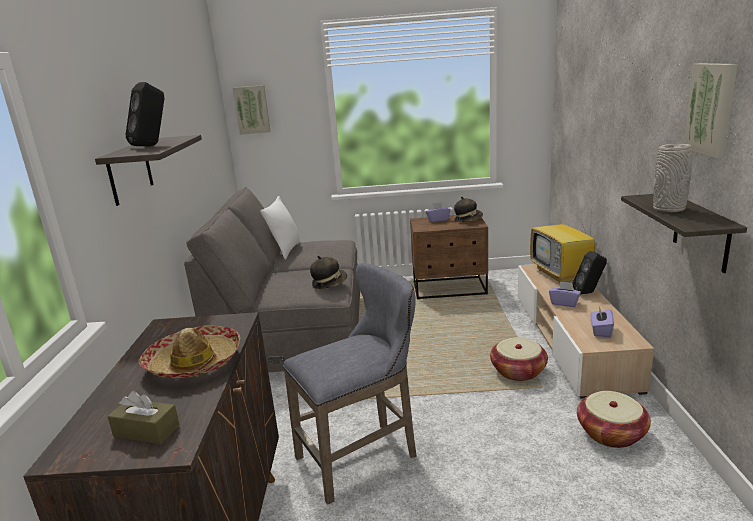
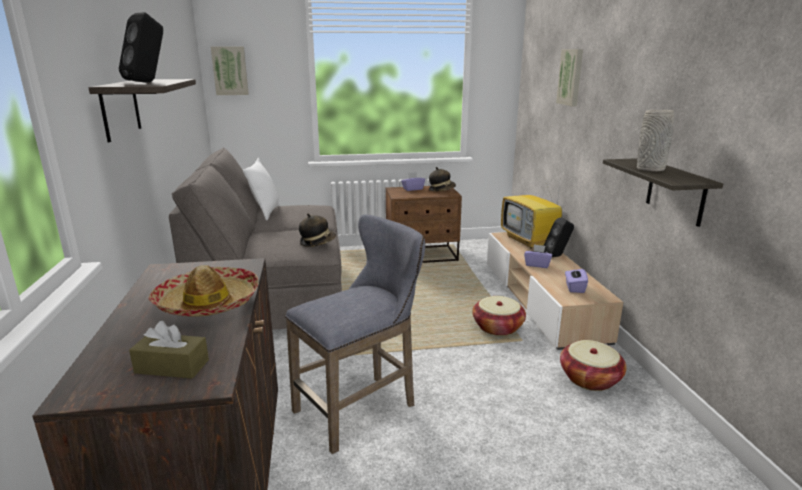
camera: 10 degrees left, 0 degrees up
picture [684,63,738,158] -> picture moved to [556,49,583,106]

